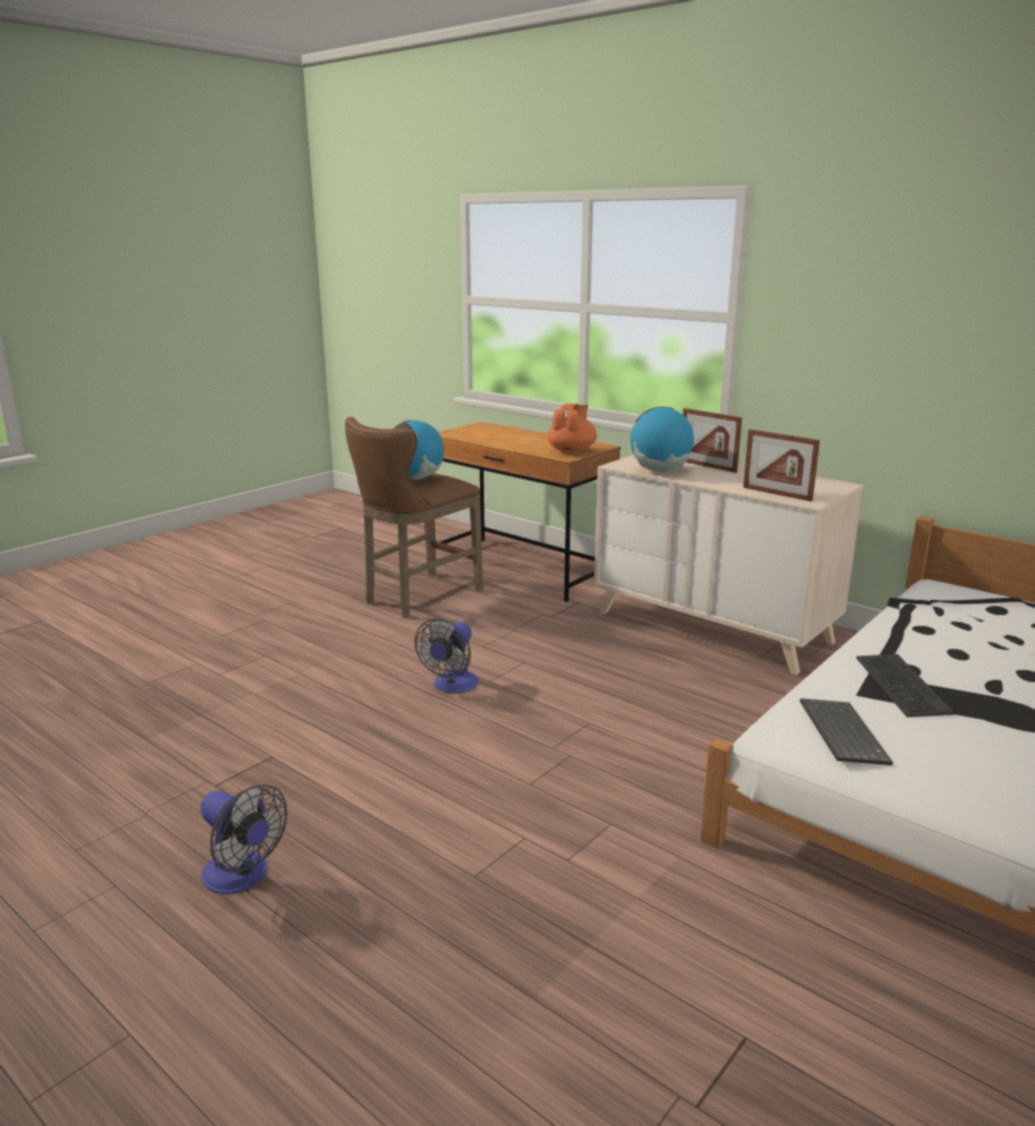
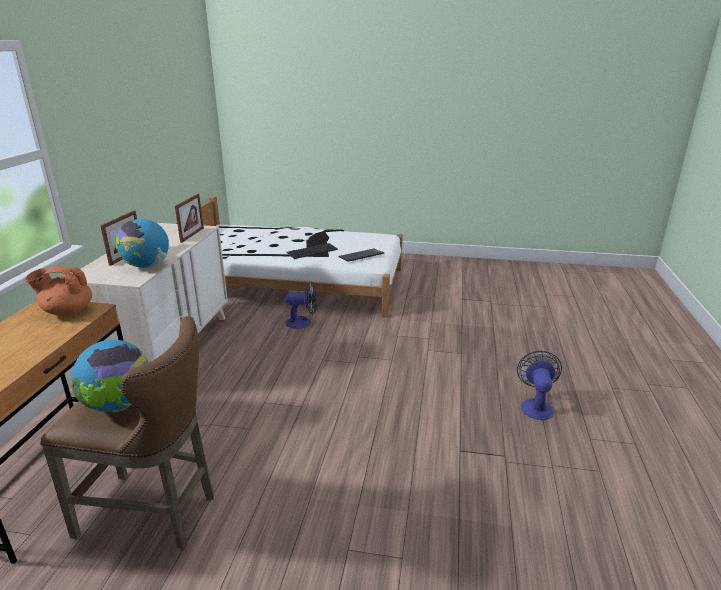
camera: 120 degrees left, 5 degrees up
fan [415,619,479,693] -> fan moved to [285,281,317,329]

